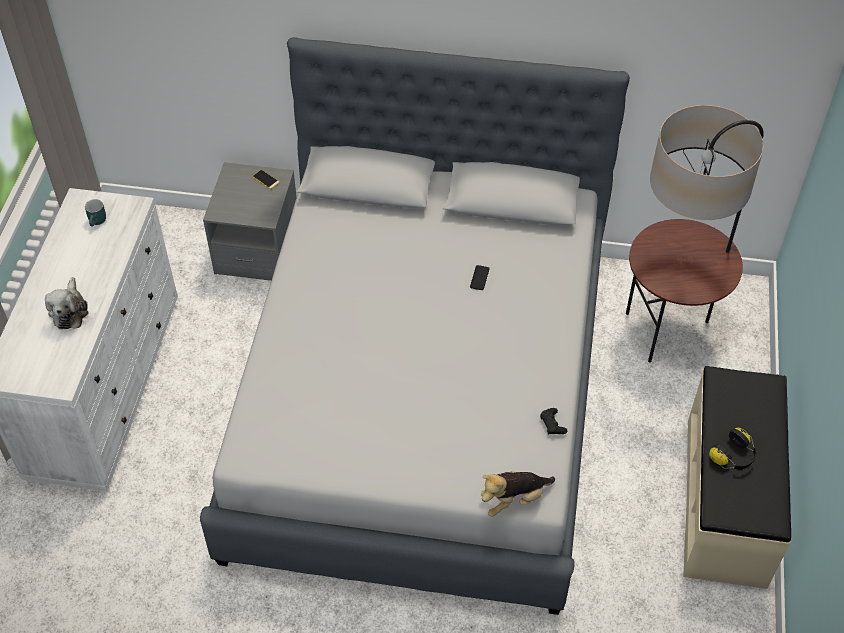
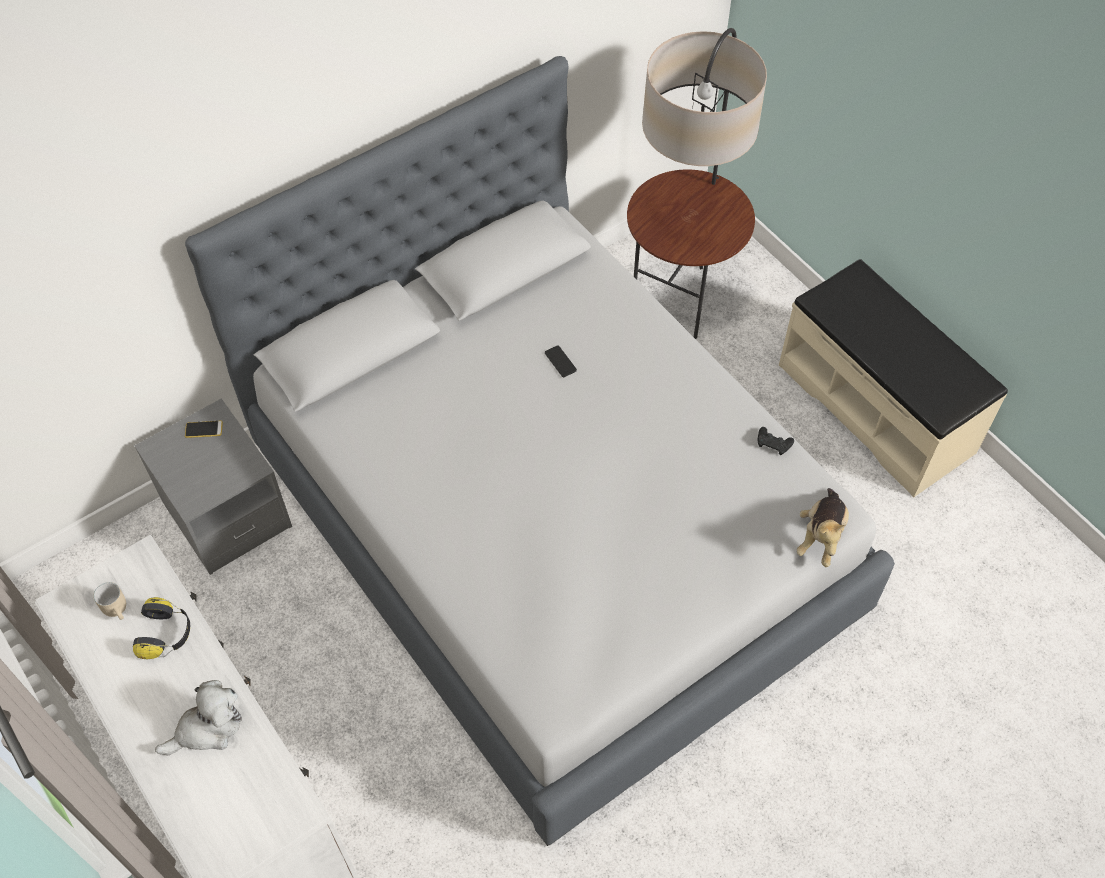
camera: 45 degrees left, 5 degrees up
plush toy [45,277,89,329] -> plush toy turned 75 degrees counterclockwise [155,680,242,755]
turquoise mug [85,199,106,227] -> beige mug [93,582,126,620]
headphones [709,428,757,470] -> headphones moved to [133,597,190,659]

